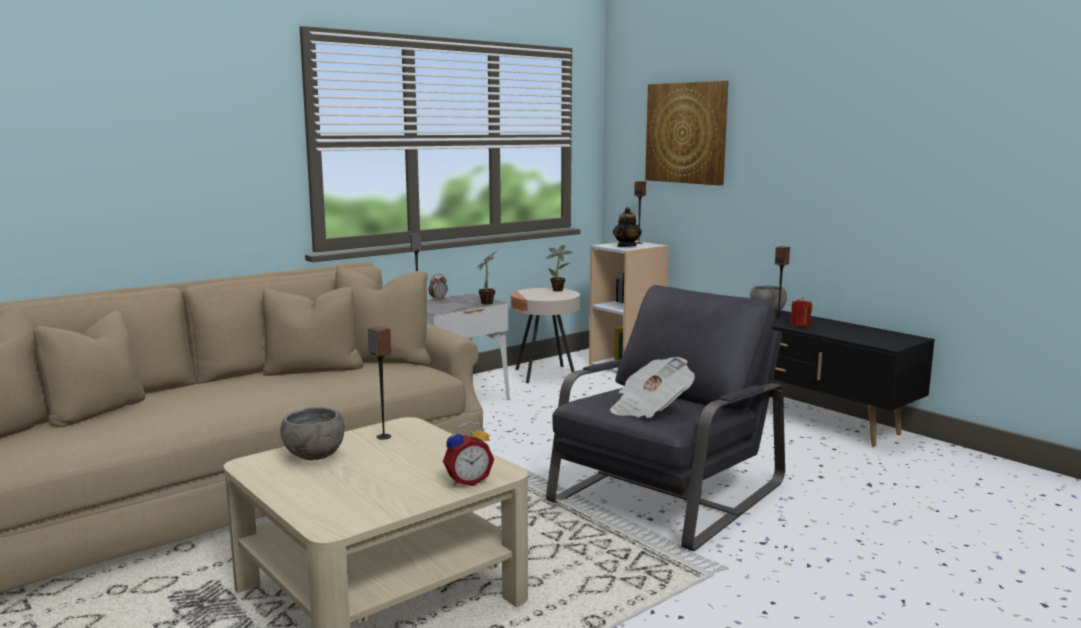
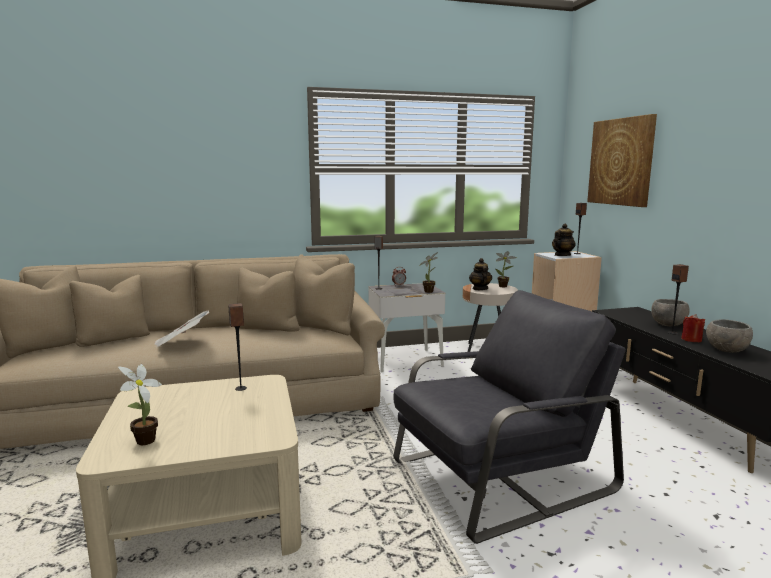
camera: 25 degrees right, 0 degrees up
grey bowl [280,407,345,460] -> grey bowl moved to [706,319,753,353]
alarm clock [443,422,494,486] -> none
newspaper [610,357,695,418] -> newspaper moved to [155,311,209,347]
none -> potted plant [118,364,162,445]
none -> teapot [469,258,492,290]

